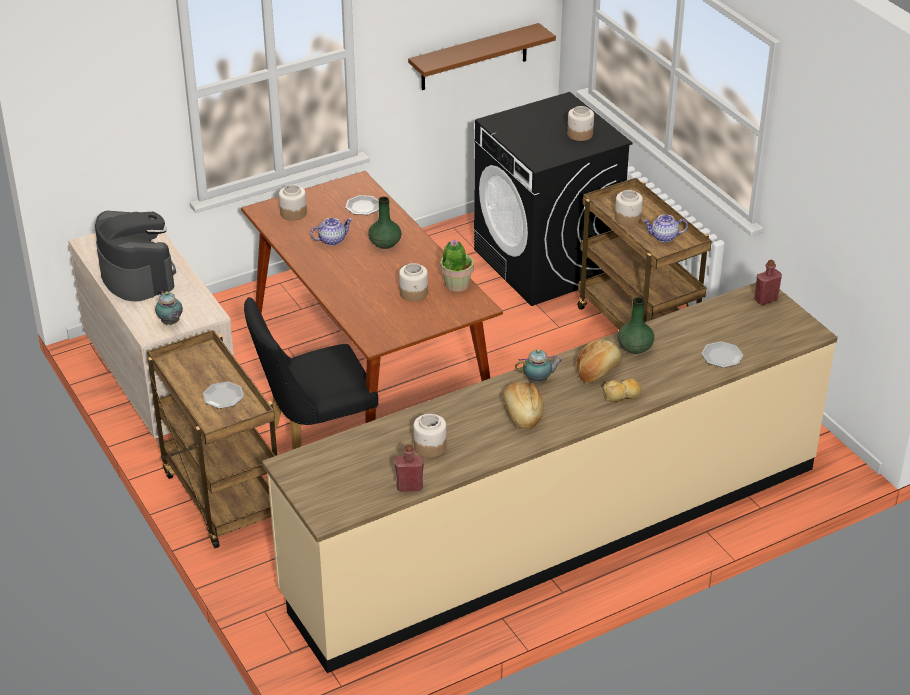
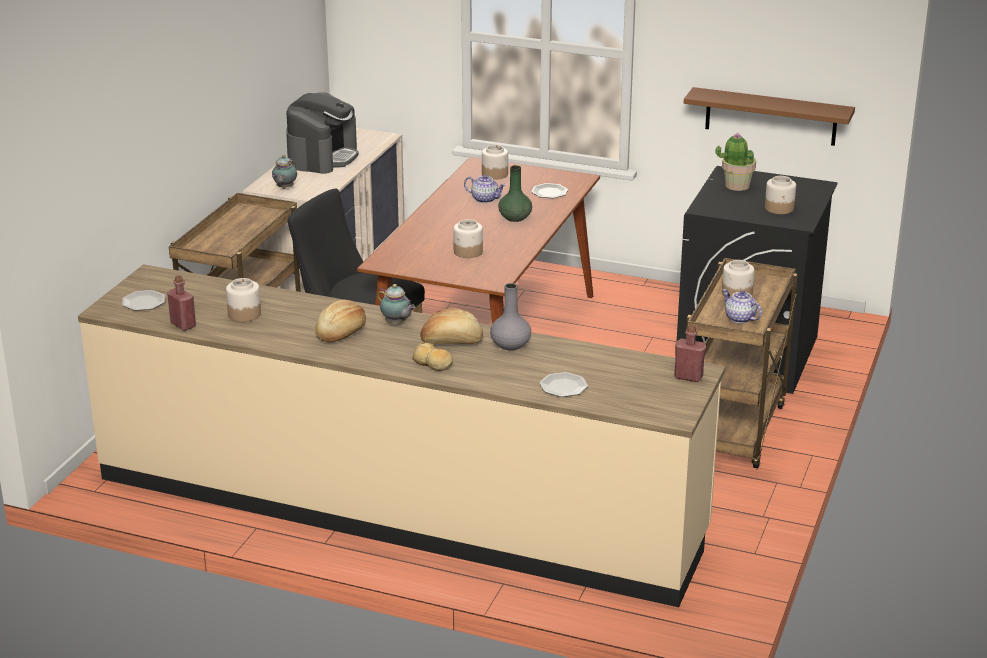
camera: 50 degrees right, 10 degrees down
plate [203,382,244,409] -> plate moved to [122,290,165,311]
potted plant [440,239,474,292] -> potted plant moved to [716,133,756,191]
green vase [617,297,654,354] -> grey vase [490,283,531,351]

